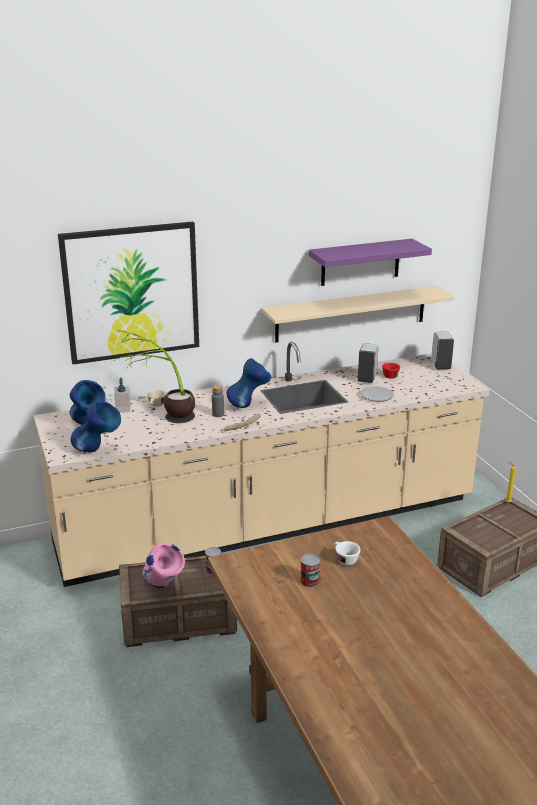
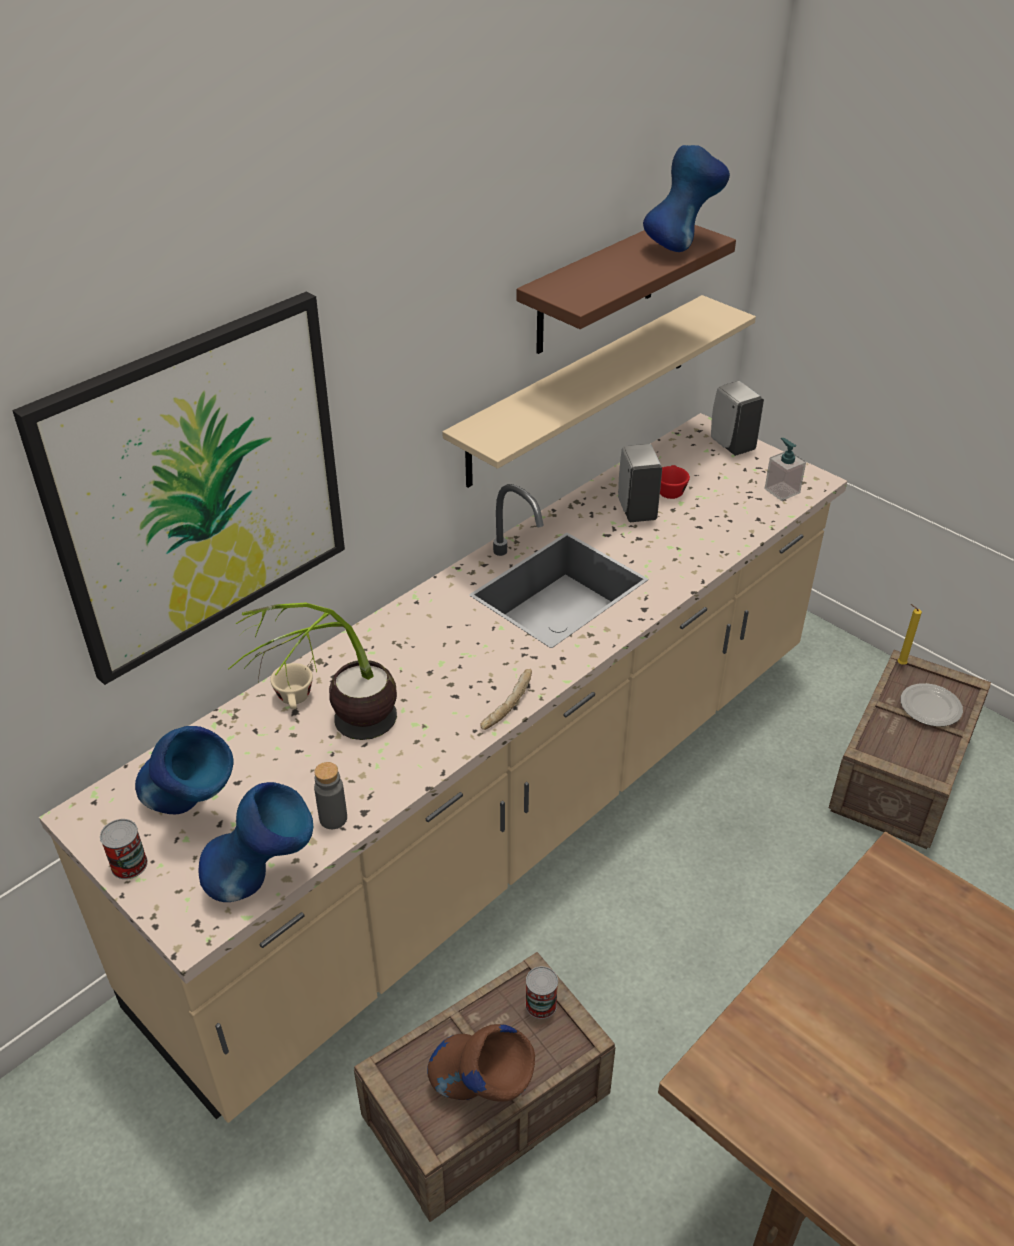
camera: 25 degrees left, 15 degrees up
soap dispenser [114,377,131,413] -> soap dispenser moved to [765,437,806,501]
pink vase [143,543,185,588] -> brown vase [428,1024,535,1102]
grey bottle [212,385,224,417] -> grey bottle moved to [314,762,347,829]
blue vase [227,358,272,408] -> blue vase moved to [643,145,730,252]
can [300,554,320,587] -> can moved to [100,819,148,879]
purple shelf [309,239,432,286] -> brown shelf [516,225,736,354]
white cup [334,541,360,566] -> none
plate [360,386,394,401] -> plate moved to [901,683,963,727]

